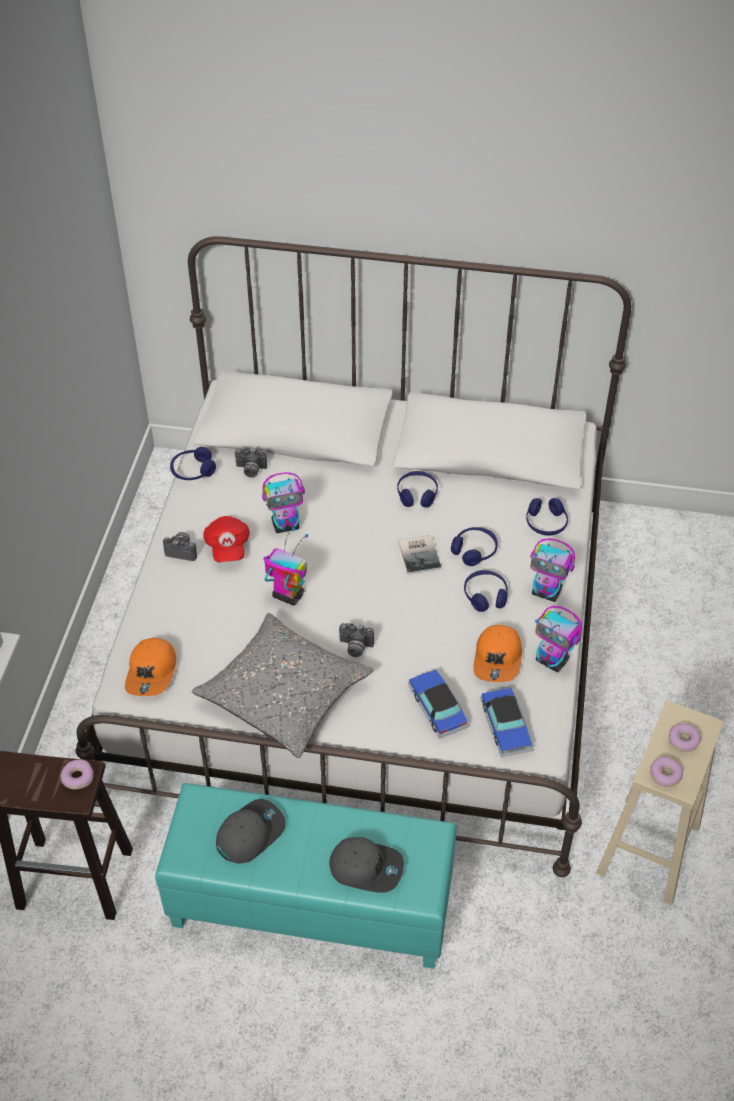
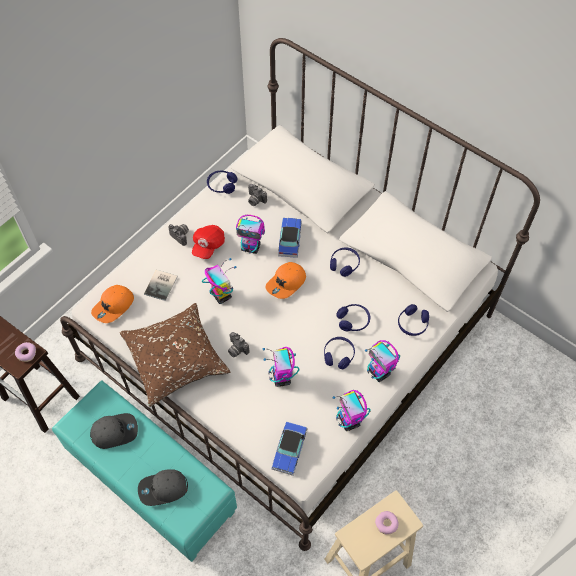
camera: 30 degrees right, 10 degrees up
grey pillow [192,613,373,758] -> brown pillow [120,303,230,407]
grey cap [329,837,404,893] -> grey cap turned 120 degrees clockwise [138,469,188,506]
book [398,535,441,574] -> book moved to [144,270,178,301]
toy car [408,670,469,739] -> toy car moved to [278,218,302,258]
orange cap [473,625,522,682] -> orange cap moved to [265,262,306,299]
donut [650,757,683,787] -> none
none -> toy robot [263,347,300,387]

